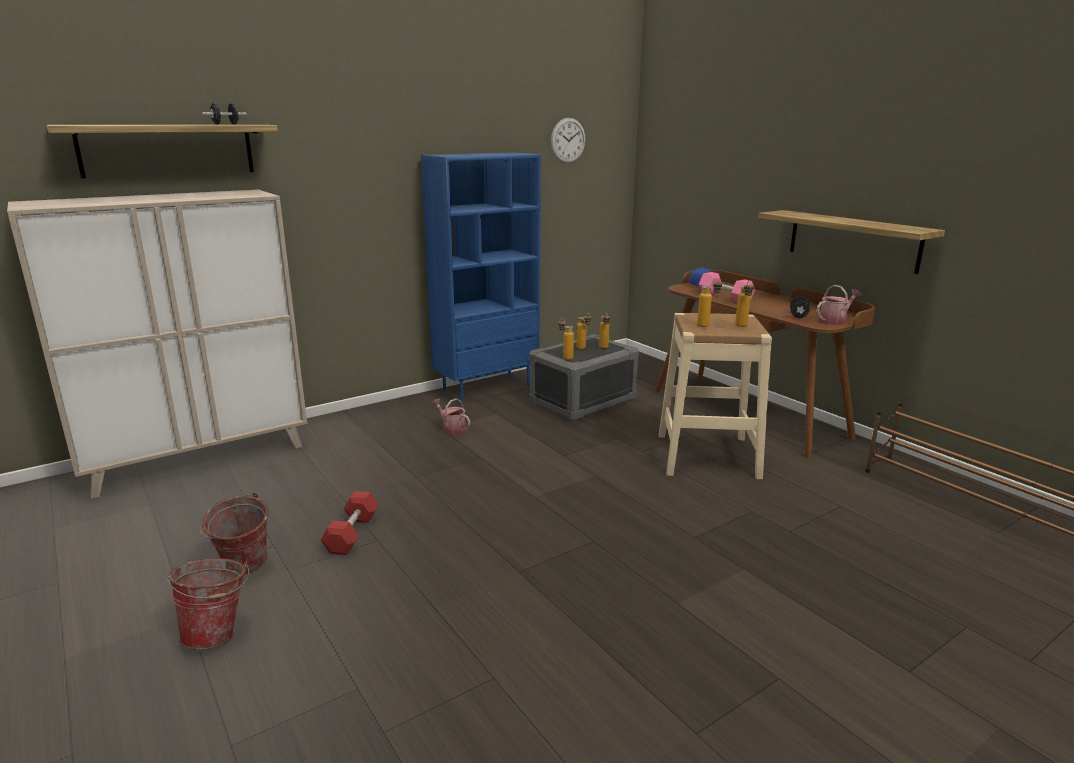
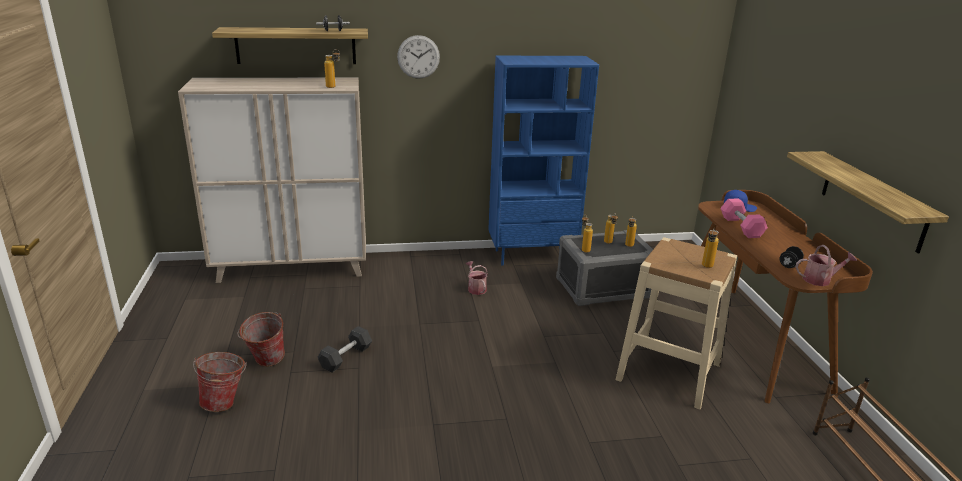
camera: 25 degrees right, 5 degrees up
red dumbbell [321,491,379,555] -> grey dumbbell [318,326,372,372]
wall clock [551,118,586,163] -> wall clock moved to [397,35,440,79]
bottle [697,278,723,327] -> bottle moved to [324,49,340,88]

